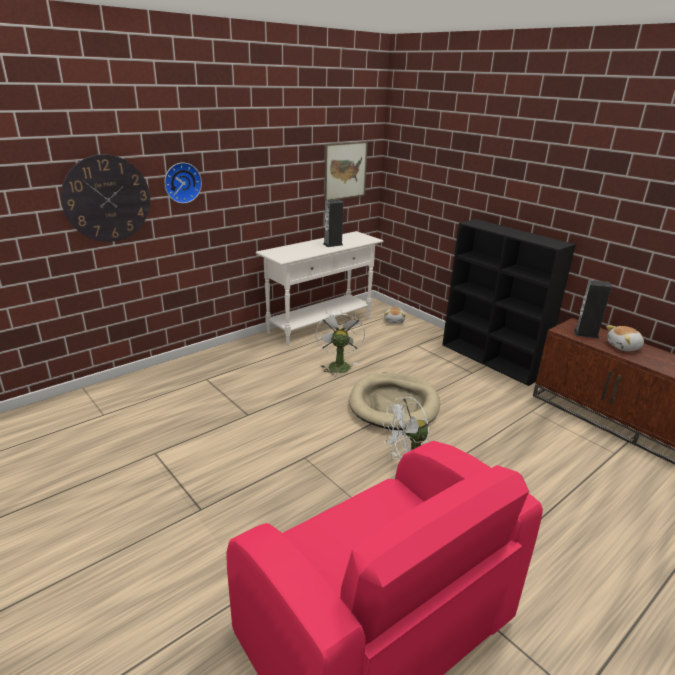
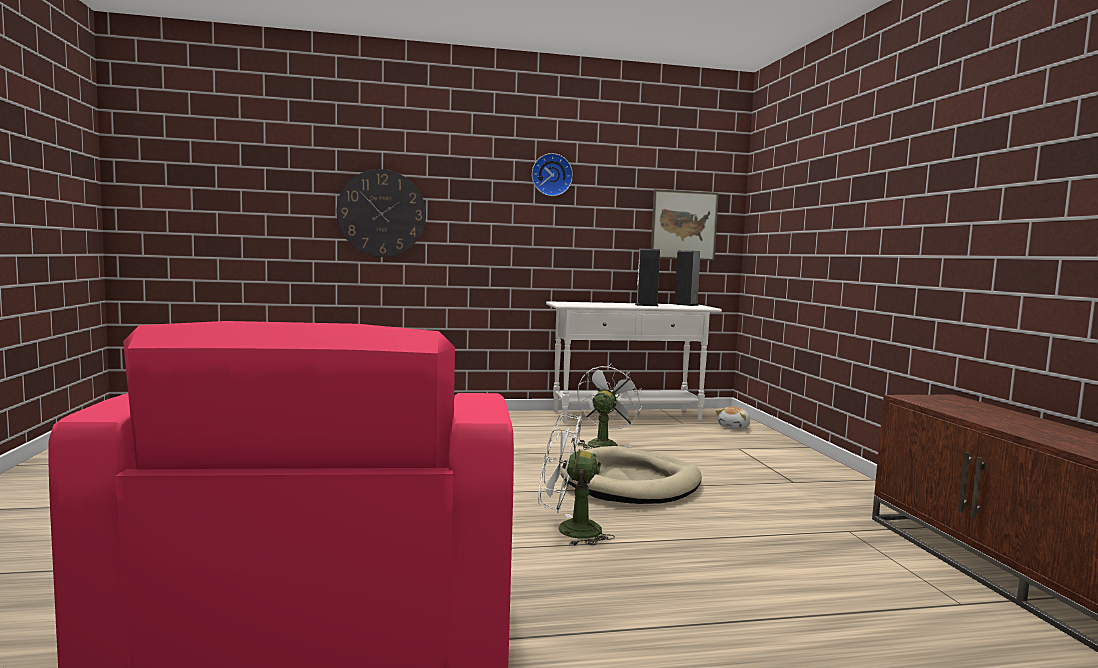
camera: 30 degrees right, 20 degrees down
wall clock [164,162,202,204] -> wall clock moved to [532,153,573,196]
black bookcase [442,219,576,386] -> none
speaker [574,280,612,339] -> speaker moved to [674,250,700,306]
plush toy [606,325,644,351] -> none

